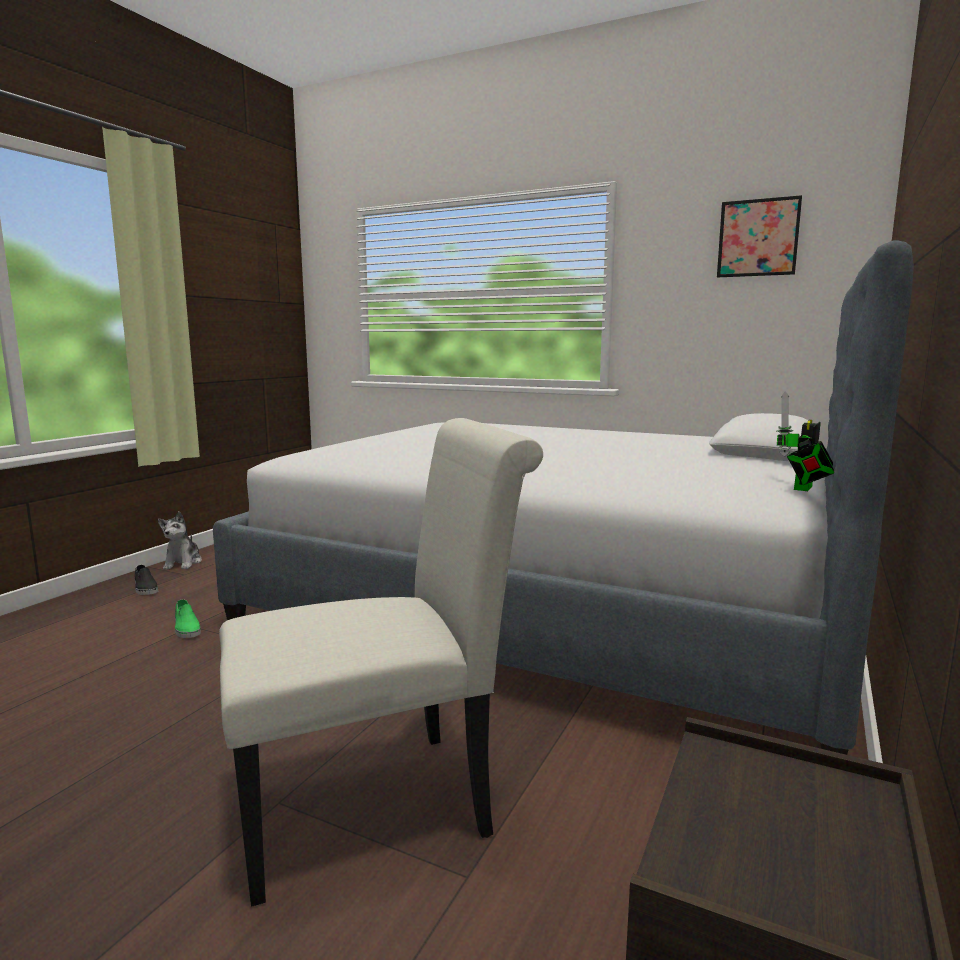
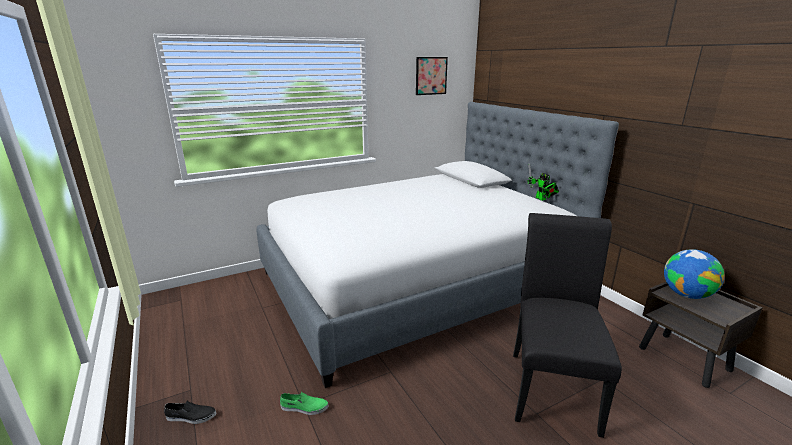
camera: 55 degrees left, 10 degrees up
plush toy [158,511,202,570] -> none
white chair [219,418,543,907] -> black chair [513,213,622,438]
none -> globe [664,249,725,299]

